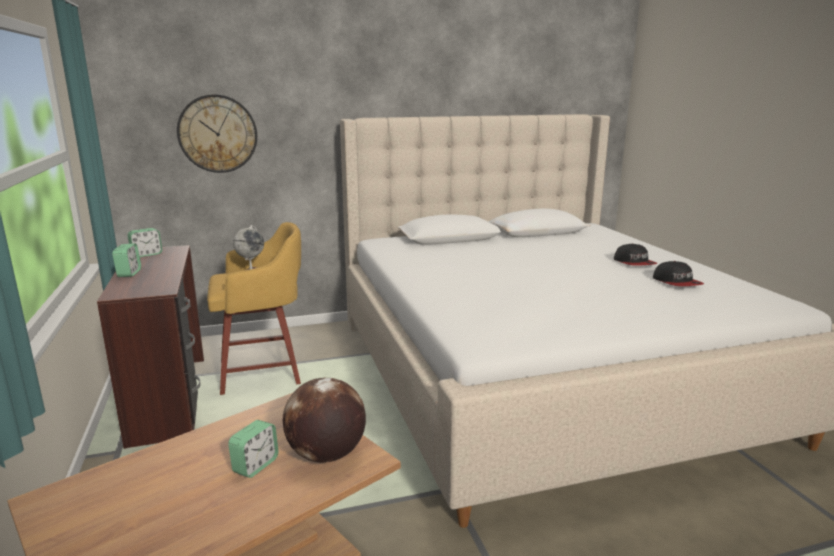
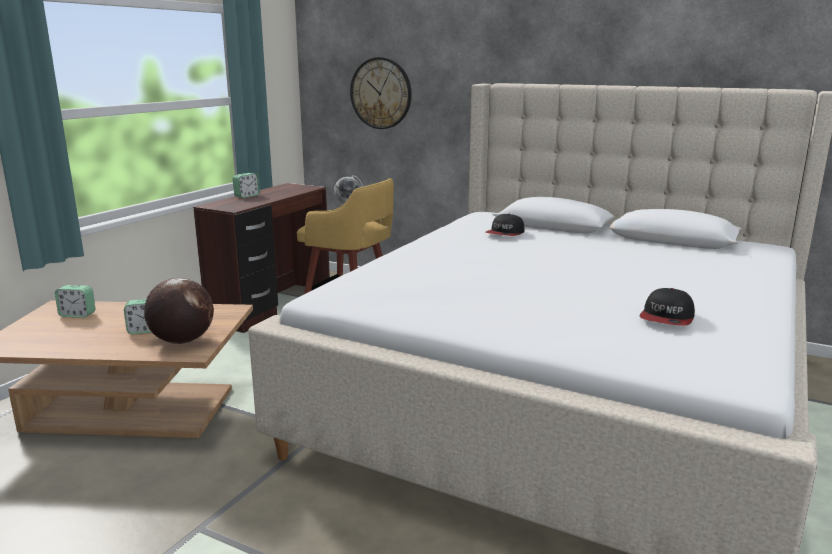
camera: 45 degrees right, 0 degrees up
alarm clock [128,228,162,257] -> alarm clock moved to [55,285,95,318]
cap [614,243,658,266] -> cap moved to [485,214,524,236]

